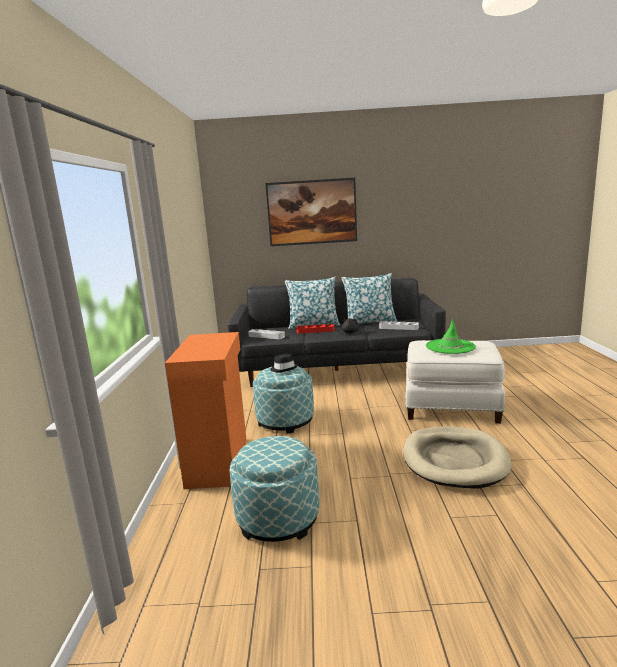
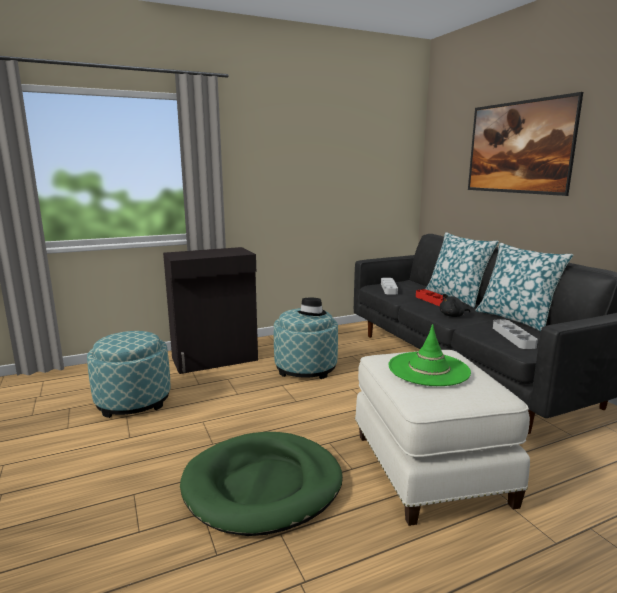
camera: 65 degrees right, 0 degrees up
orange cabinet [165,332,246,489] -> black cabinet [163,247,258,374]
beige dog bed [403,427,512,489] -> green dog bed [180,432,343,536]

